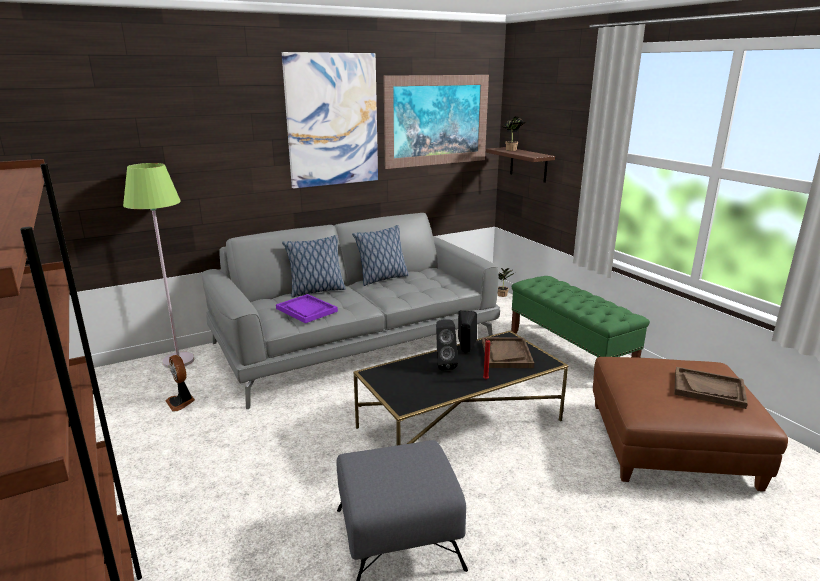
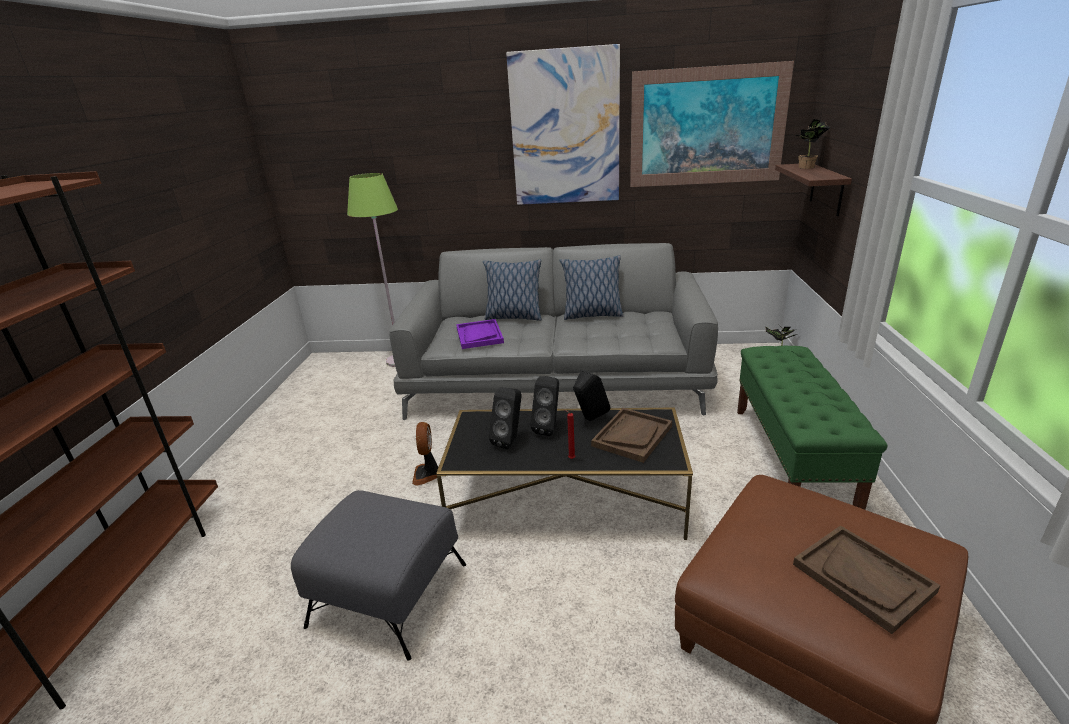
camera: 35 degrees right, 5 degrees up
fan [165,355,195,411] -> fan moved to [412,422,438,485]
none -> black speaker [489,387,522,449]

